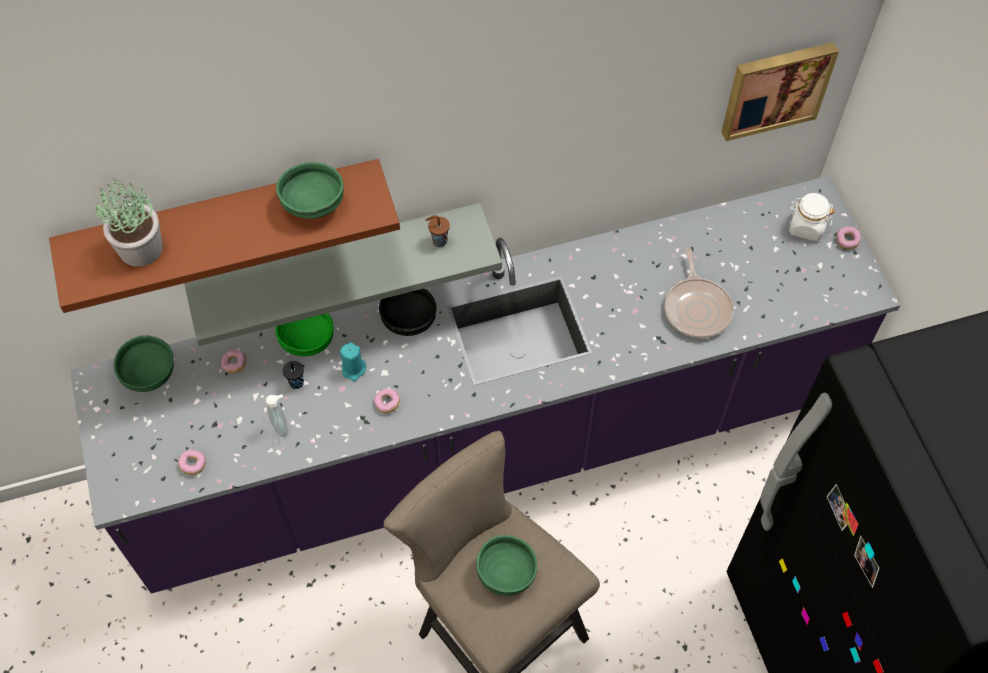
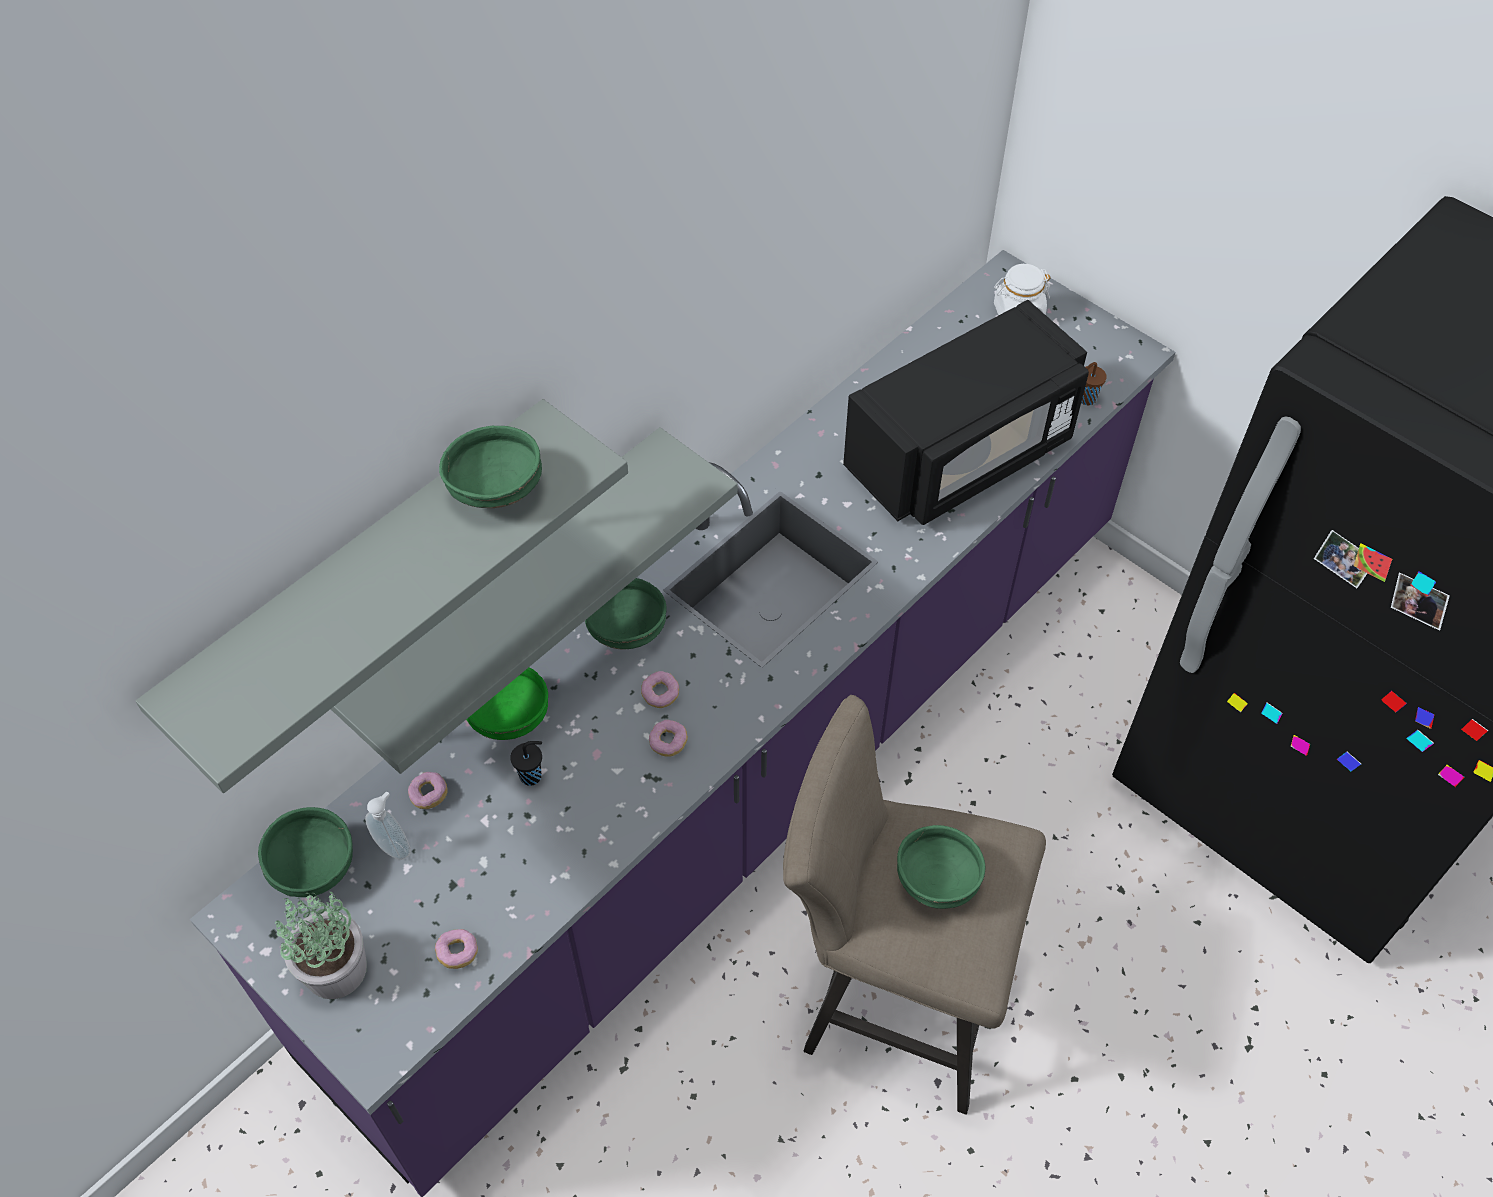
camera: 30 degrees left, 5 degrees down
brown shelf [49,159,400,313] -> grey shelf [136,399,628,793]
potted plant [95,177,163,267] -> potted plant moved to [274,892,367,999]
soap dispenser [266,394,288,437] -> soap dispenser moved to [365,792,411,860]
turquoise candle [340,342,366,381] -> none
black bowl [379,289,436,336] -> green bowl [585,578,667,650]
brown cup [426,215,450,247] -> brown cup moved to [1081,362,1107,405]
frying pan [664,248,734,338] -> black microwave [843,300,1089,525]
picture [721,42,839,141] -> none
donut [836,227,861,249] -> donut moved to [641,671,679,708]

